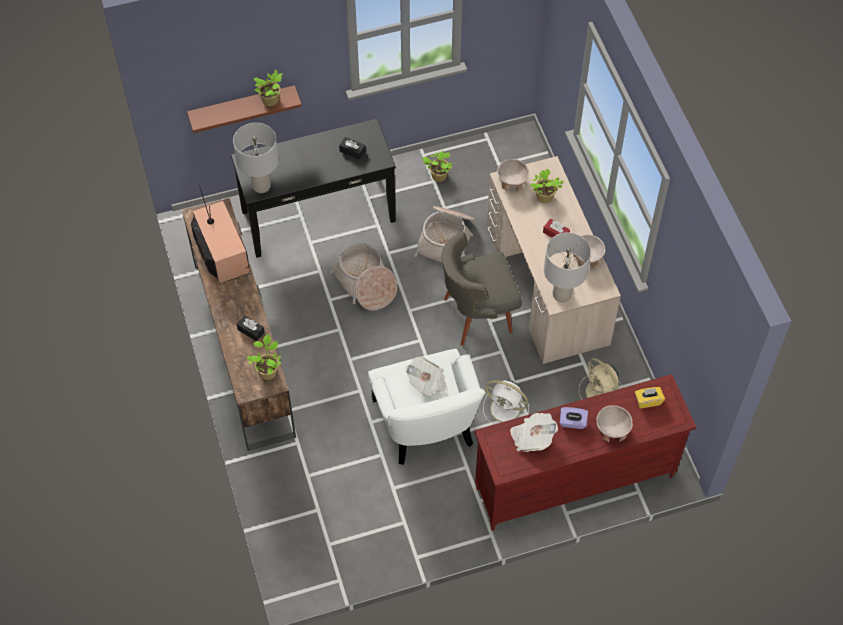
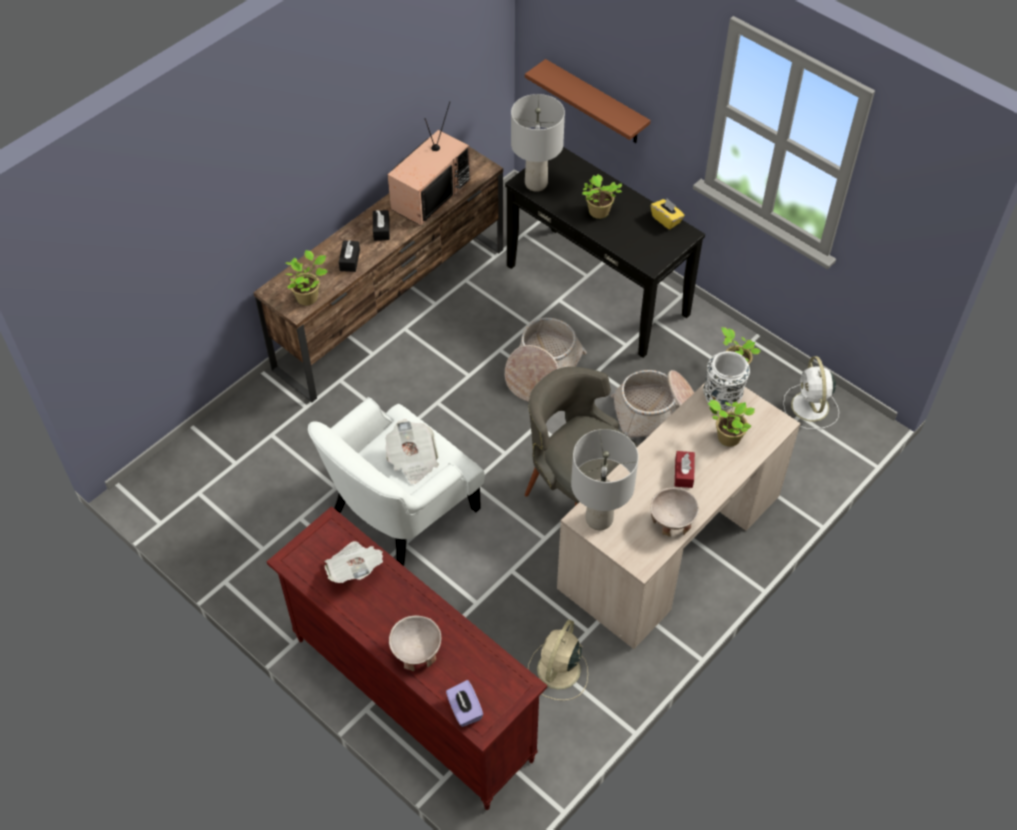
camera: 60 degrees right, 5 degrees down
potted plant [253,70,282,106] -> potted plant moved to [582,174,622,219]
black tissue box [339,137,365,160] -> black tissue box moved to [373,210,390,241]
white fan [483,380,529,425] -> white fan moved to [783,356,839,429]
beige bowl [497,159,529,192] -> white vase [703,351,750,409]
purple tissue box [560,407,588,429] -> purple tissue box moved to [446,680,483,727]
yellow tissue box [635,387,665,408] -> yellow tissue box moved to [651,198,684,230]

